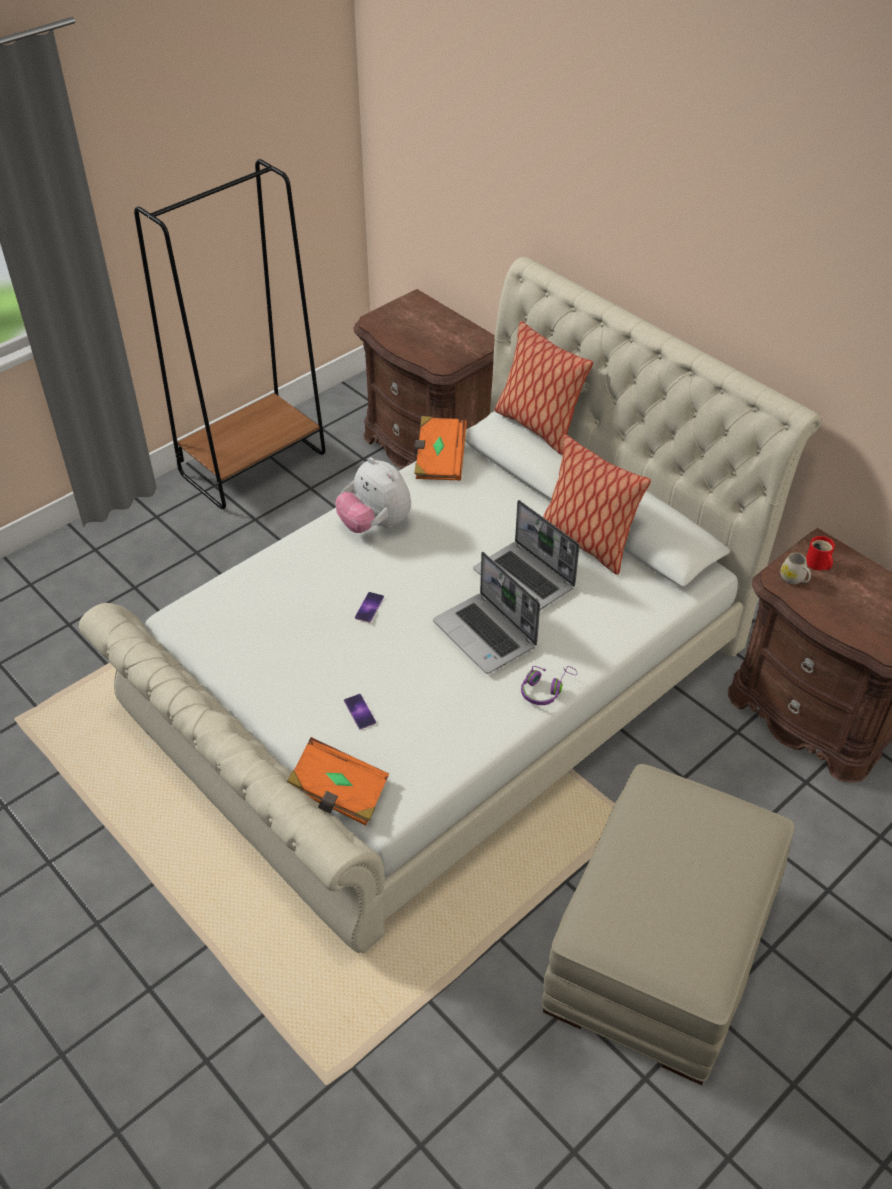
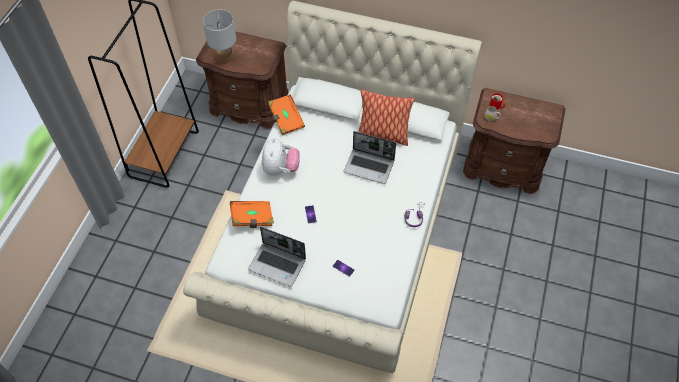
camera: 30 degrees left, 10 degrees up
orange book [287,737,389,825] -> orange book moved to [230,201,274,228]
plush toy [335,458,411,533] -> plush toy turned 105 degrees counterclockwise [262,138,300,176]
laptop [433,552,540,674] -> laptop moved to [248,227,306,287]
pillow [495,321,593,455] -> none
beige ottoman [542,764,795,1085] -> none
none -> grey table lamp [203,9,236,63]

